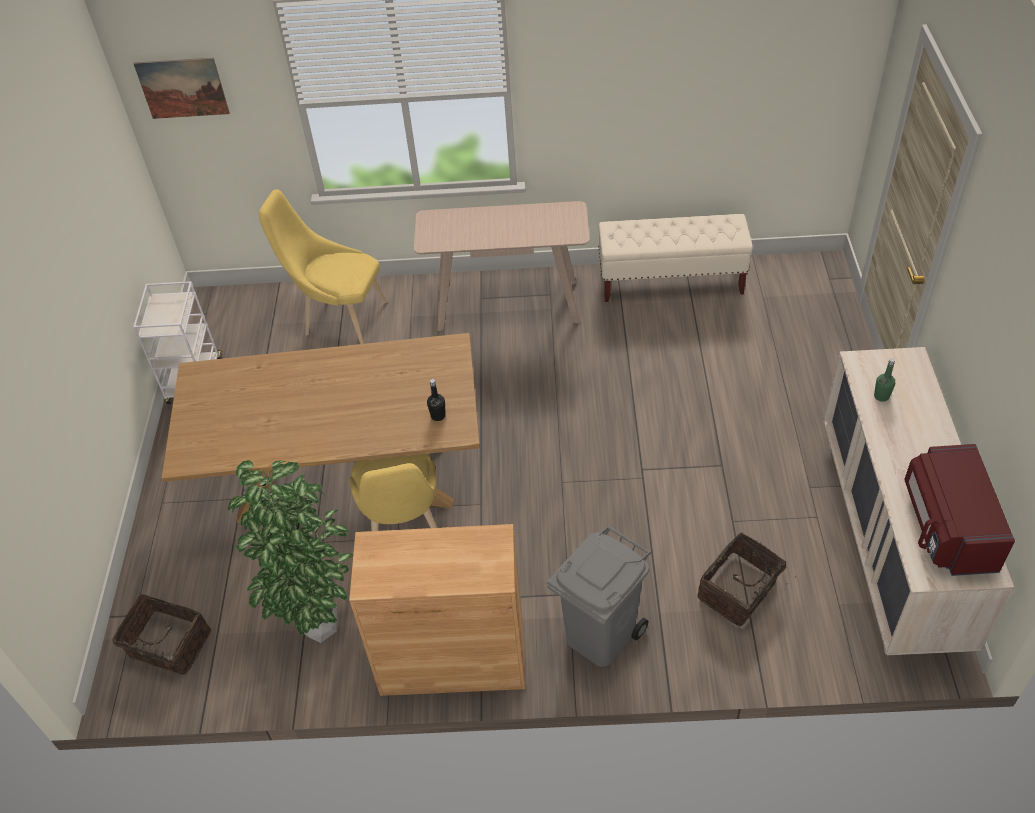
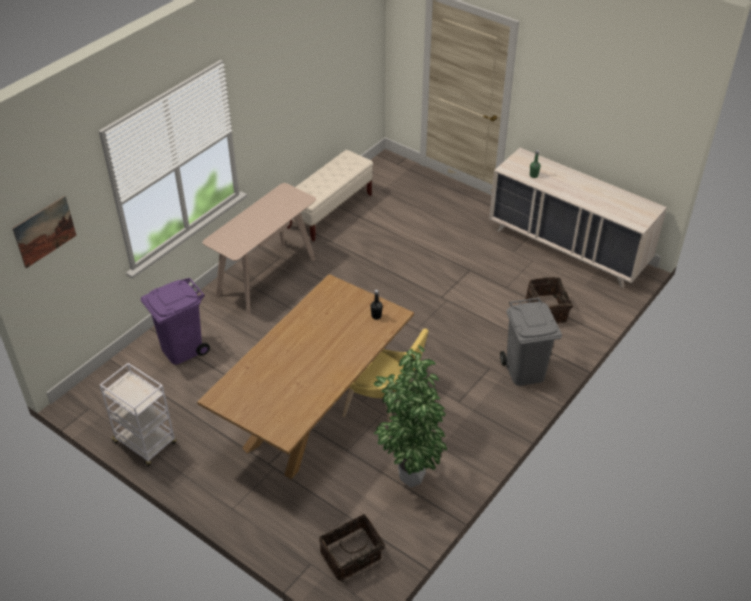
camera: 55 degrees left, 5 degrees down
yellow chair [259,189,387,344] -> purple trash can [141,278,210,365]
brown cabinet [349,524,525,696] -> none
red microwave [904,444,1015,576] -> none

